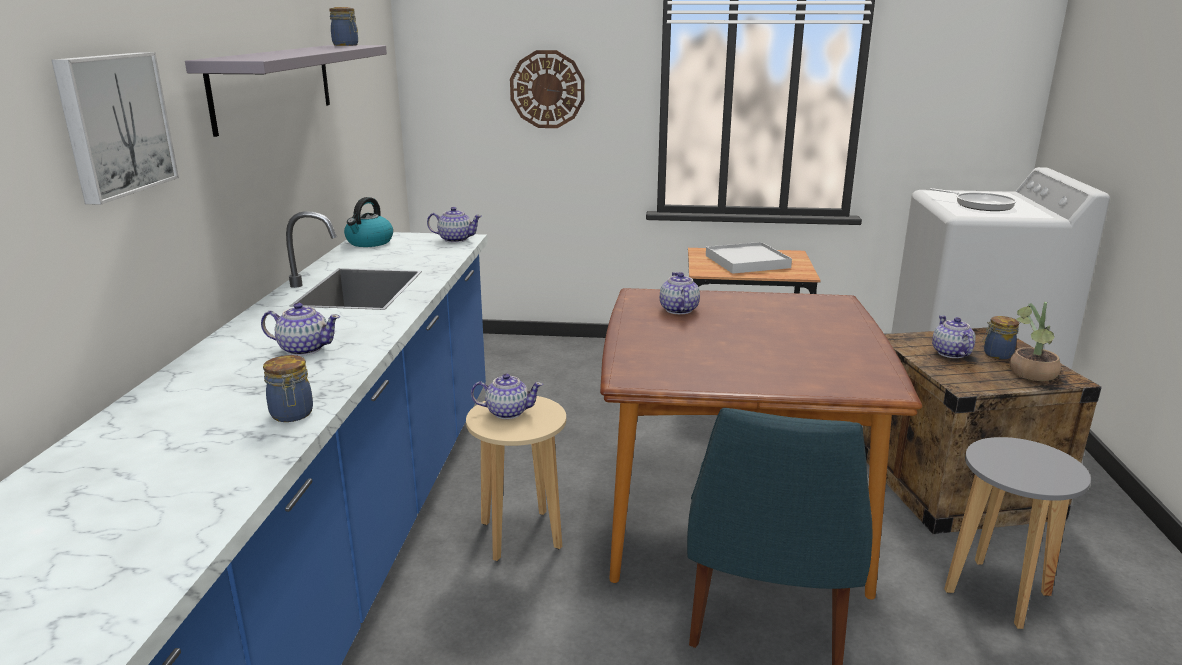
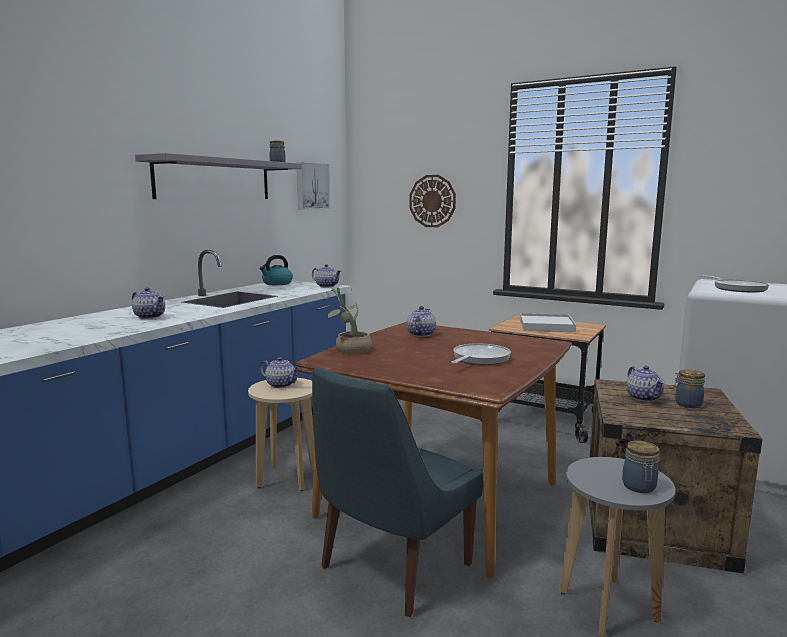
camera: 25 degrees right, 10 degrees down
picture [52,52,179,205] -> picture moved to [296,162,330,210]
jar [263,355,313,422] -> jar moved to [622,440,659,493]
teapot [932,315,976,358] -> teapot turned 150 degrees clockwise [626,366,665,402]
potted plant [1009,302,1061,381] -> potted plant moved to [326,287,372,354]
none -> frying pan [451,343,511,365]

